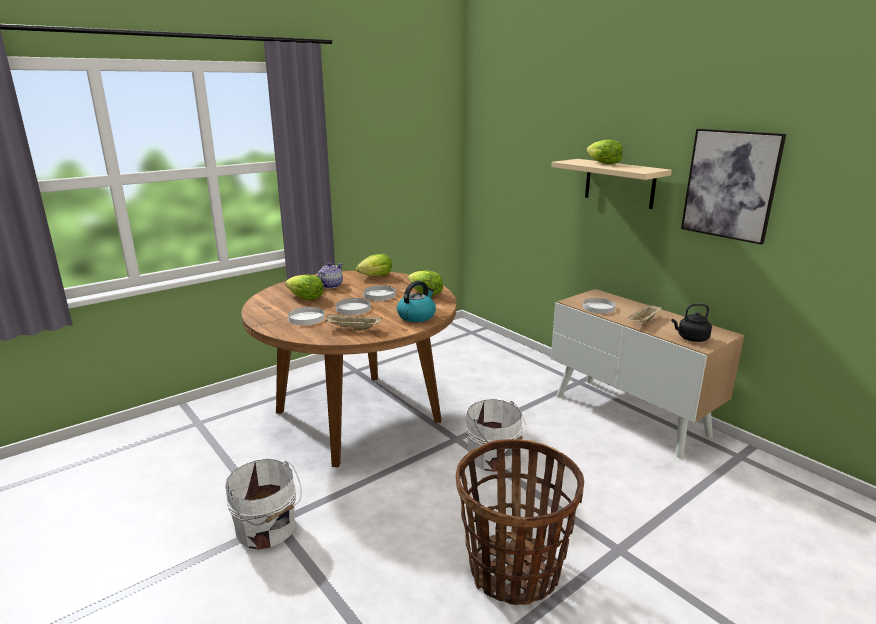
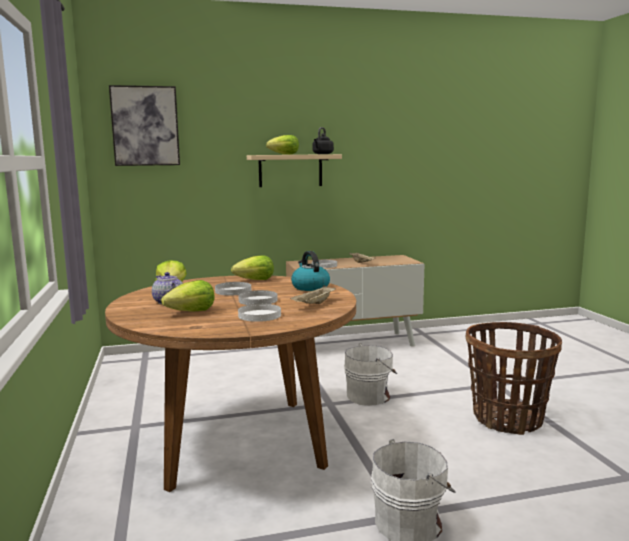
camera: 65 degrees left, 10 degrees down
black kettle [671,303,712,342] -> black kettle moved to [312,127,334,154]
picture [681,129,786,245] -> picture moved to [109,85,180,166]

